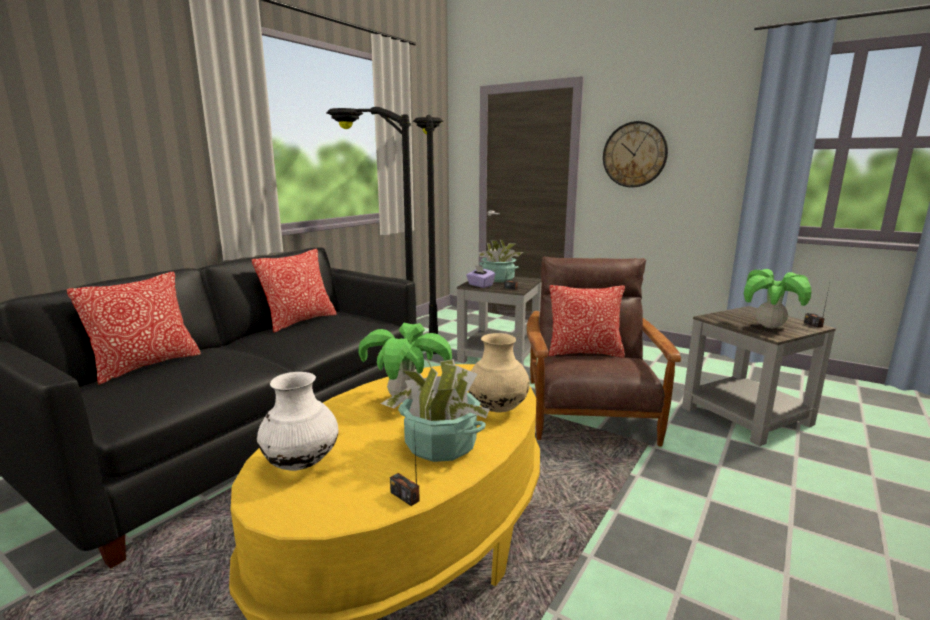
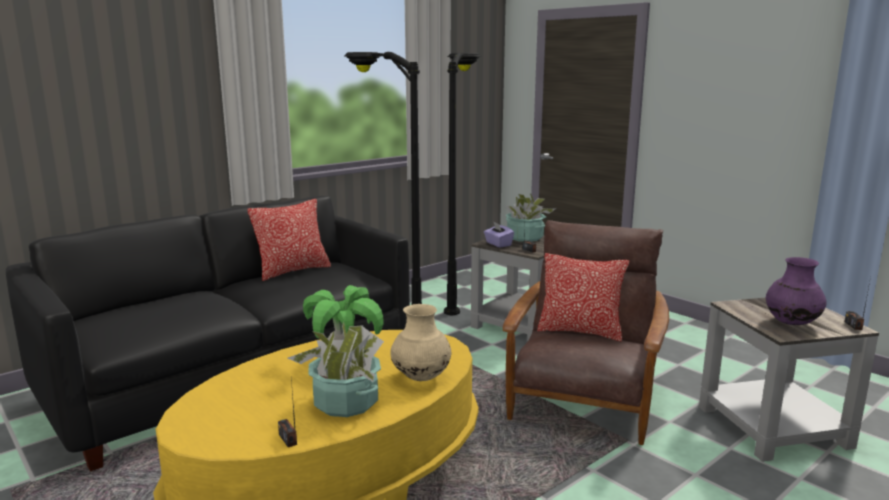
camera: 15 degrees right, 0 degrees up
pillow [67,272,201,385] -> none
white vase [257,372,338,471] -> none
wall clock [603,121,668,187] -> none
potted plant [744,269,811,328] -> purple vase [766,257,827,325]

